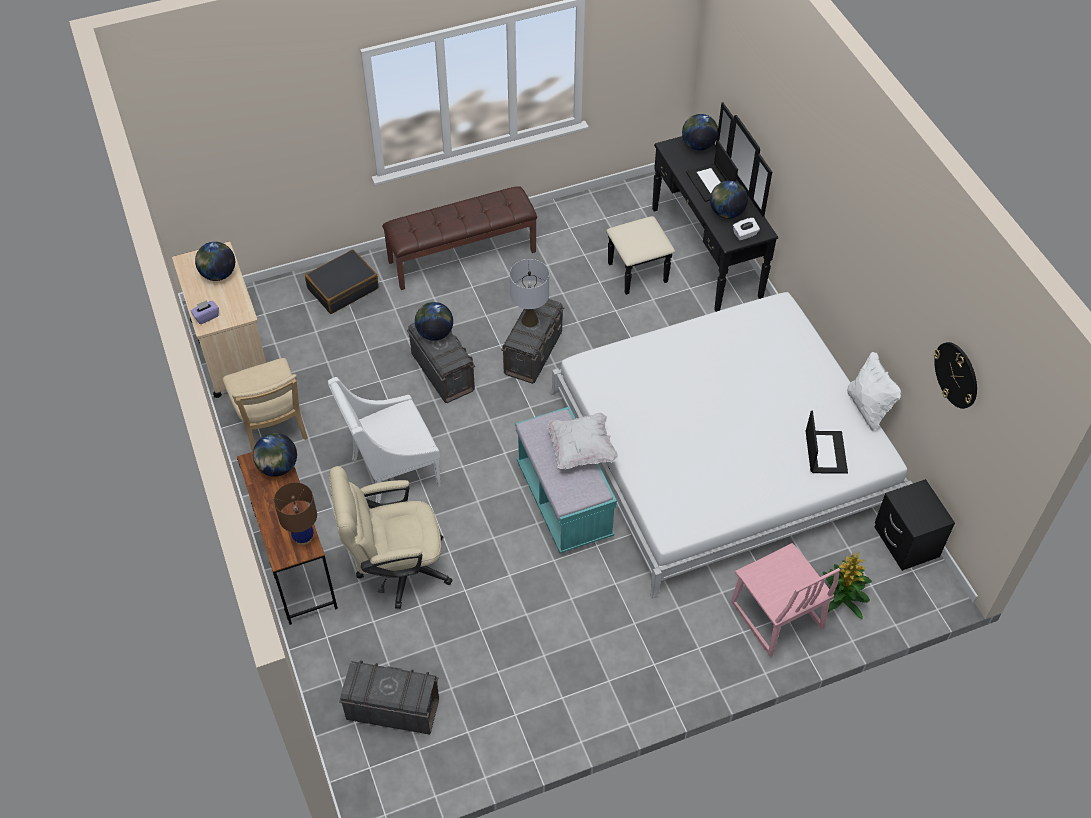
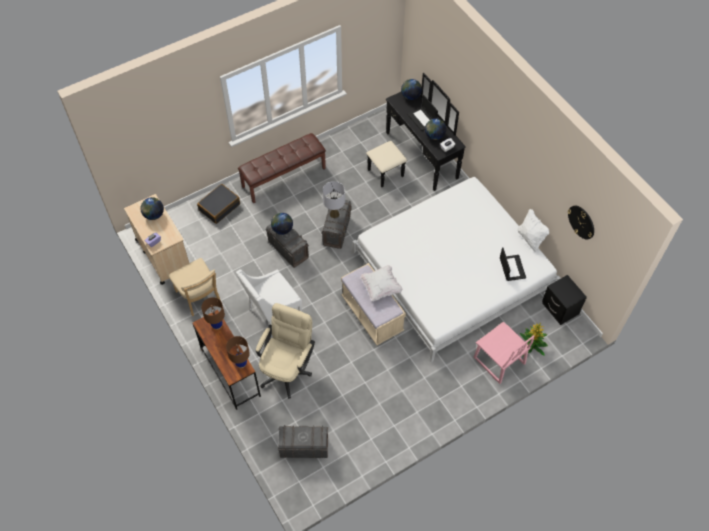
camera: 10 degrees left, 5 degrees up
globe [253,433,297,477] -> brown table lamp [201,297,225,330]
beige office chair [329,466,453,609] -> beige office chair turned 135 degrees clockwise [256,303,315,399]
turquoise bench [516,406,617,554] -> beige bench [341,263,406,345]

